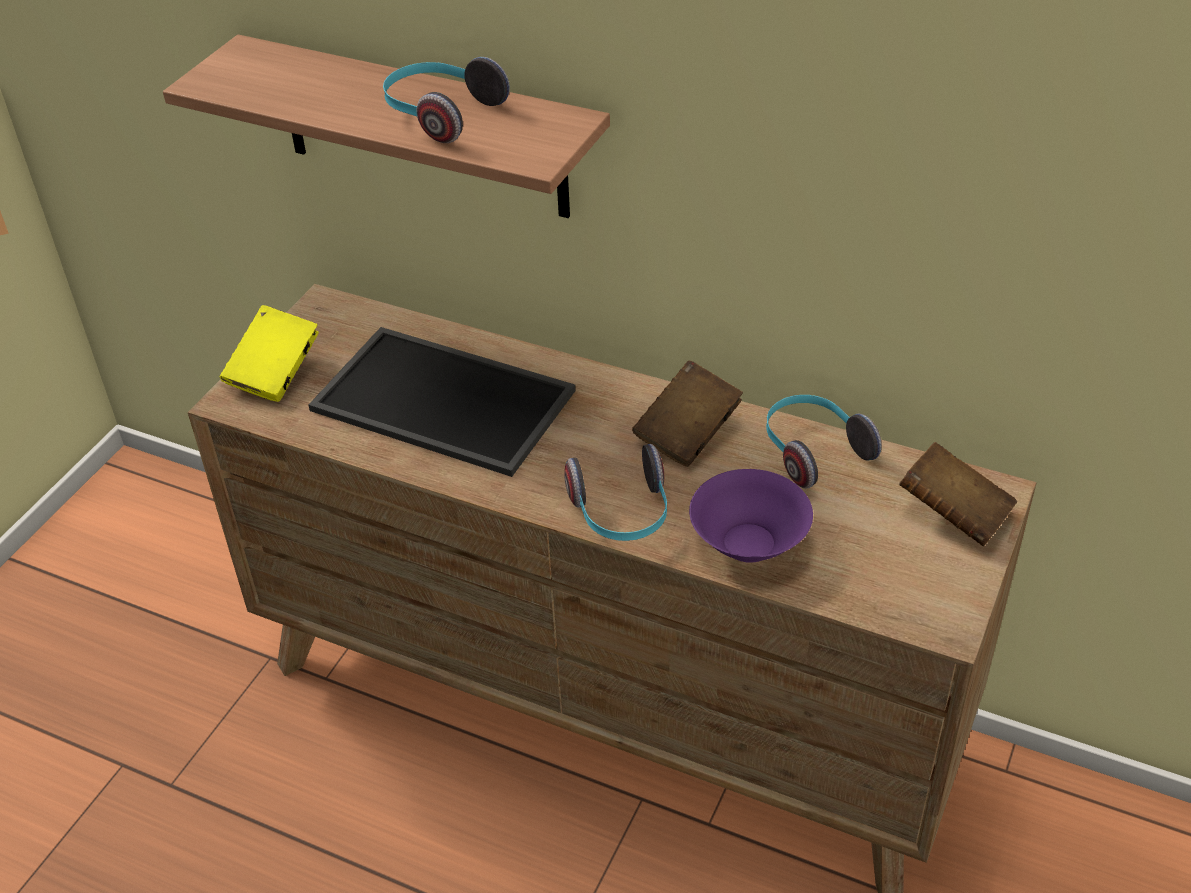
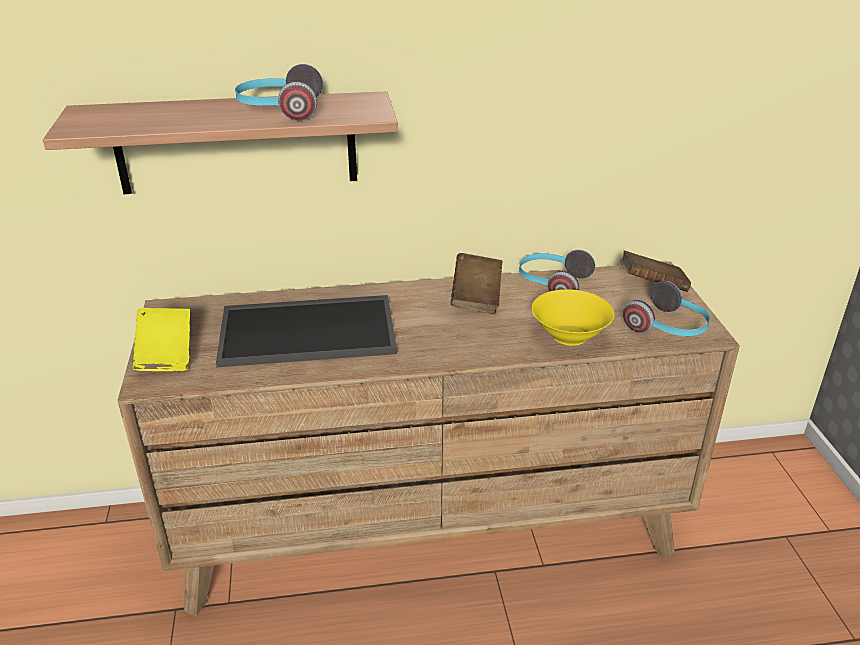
camera: 35 degrees left, 10 degrees down
headphones [564,444,667,541] -> headphones moved to [623,281,710,336]
purple bowl [689,469,813,563] -> yellow bowl [532,289,614,346]

